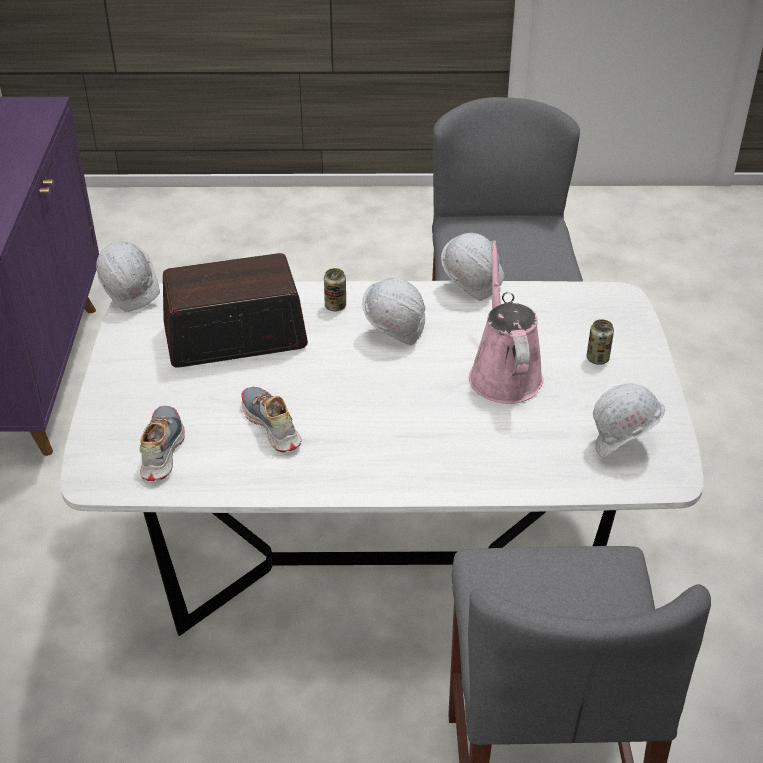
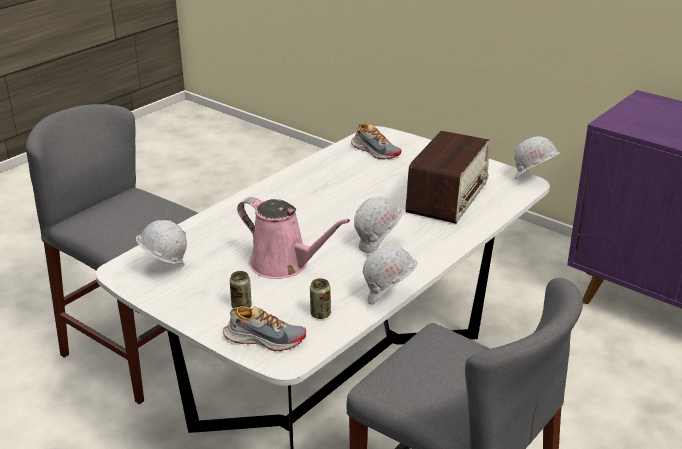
camera: 130 degrees right, 10 degrees down
shoe [241,387,302,452] -> shoe moved to [223,306,306,351]
can [324,268,346,311] -> can moved to [310,278,331,319]

